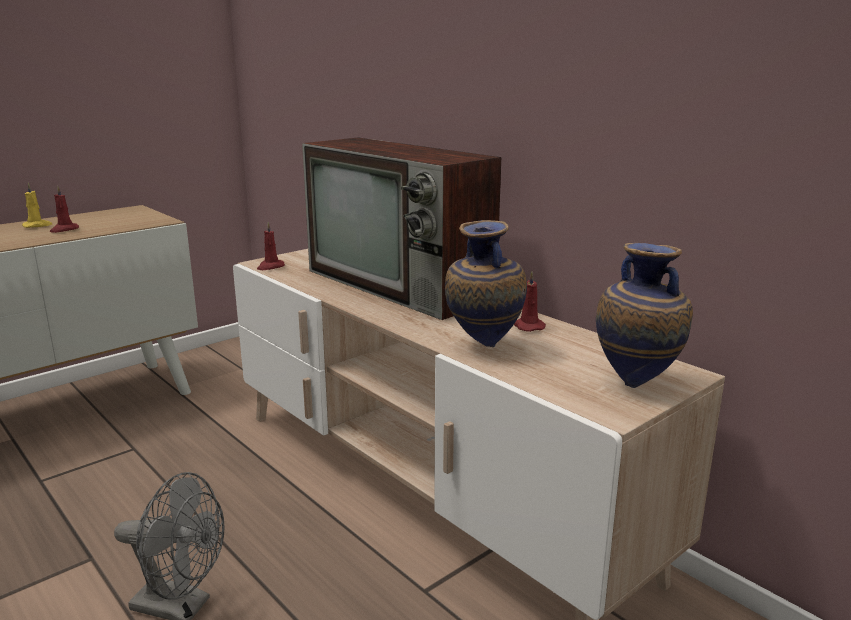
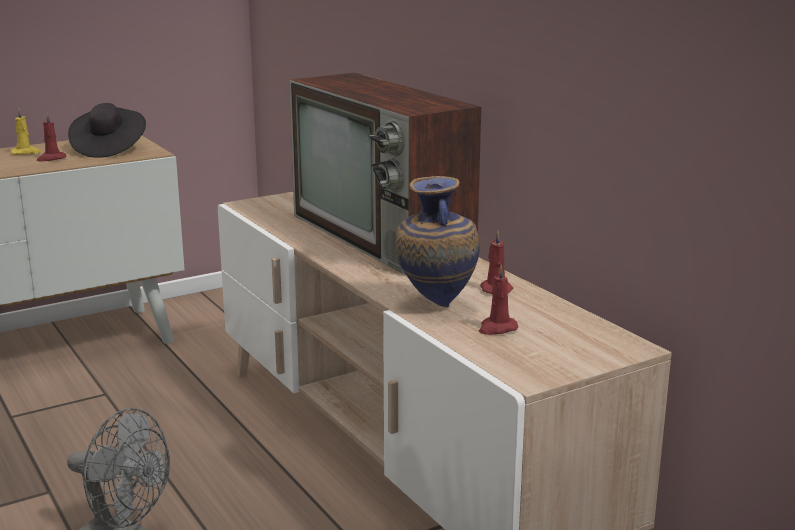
camera: 10 degrees right, 0 degrees up
red candle [257,222,285,270] -> red candle moved to [479,264,518,335]
vase [596,243,693,388] -> none
none -> black hat [68,103,146,158]

